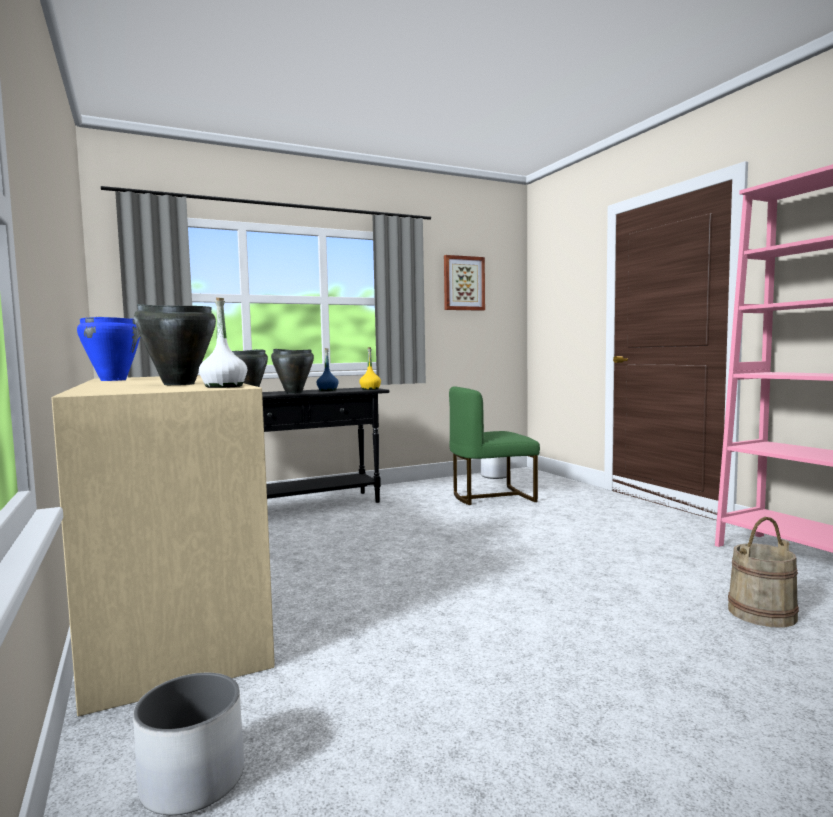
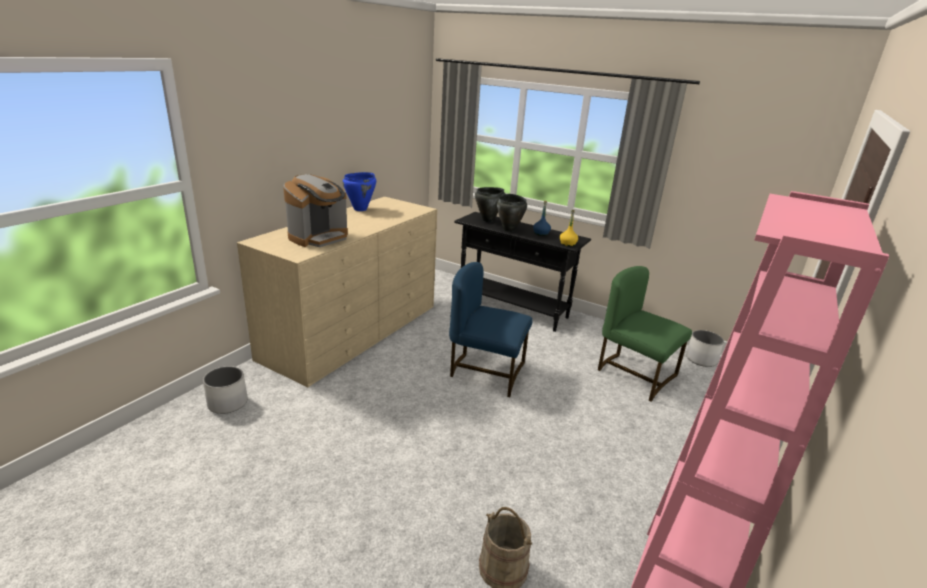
camera: 55 degrees right, 20 degrees up
black cooking pot [134,304,216,385] -> coffee machine [283,174,348,247]
white bottle [199,297,247,388] -> none
picture [444,255,485,311] -> none
none -> blue chair [449,262,533,397]

